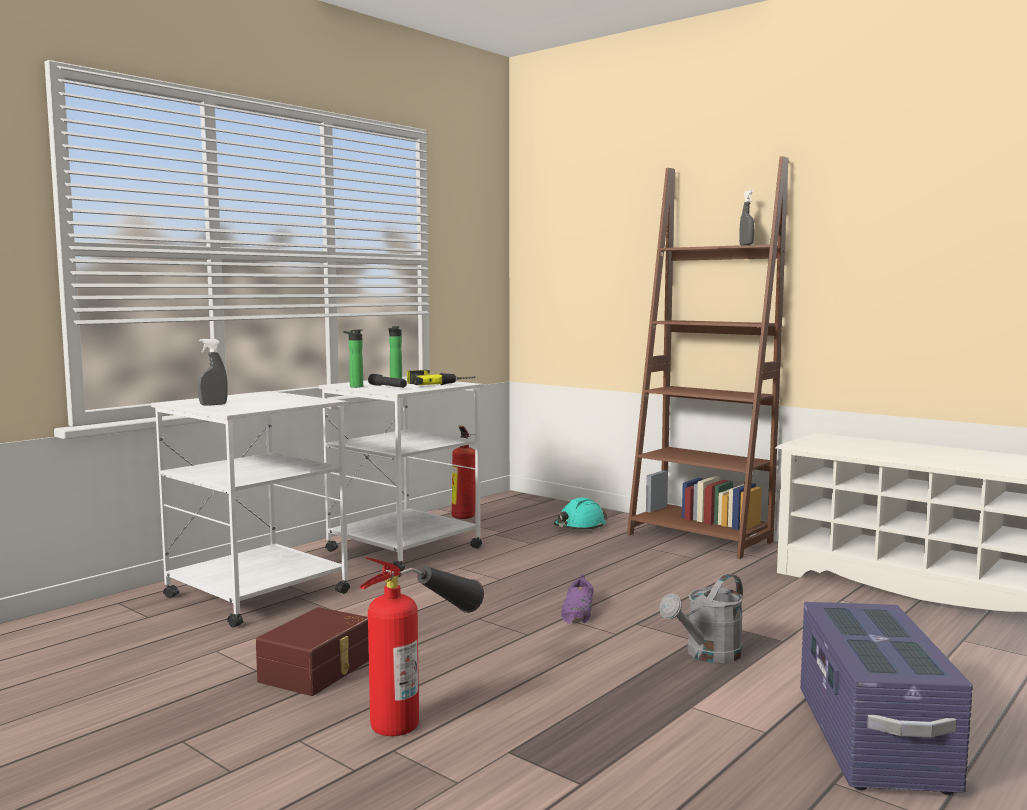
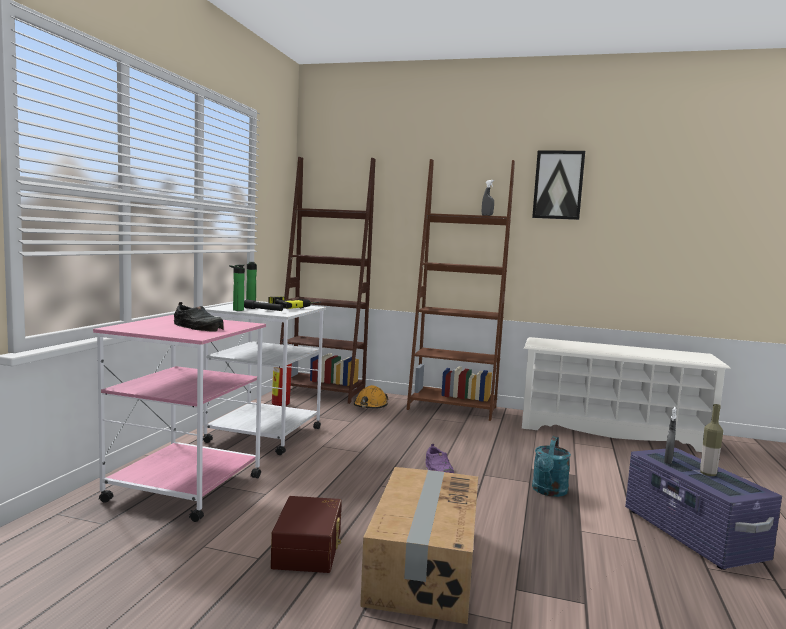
camera: 25 degrees left, 0 degrees up
white cart [151,391,350,628] -> pink cart [93,315,266,522]
grey spray bottle [197,339,228,405] -> grey spray bottle moved to [664,407,677,464]
fire extinguisher [360,557,484,736] -> cardboard box [360,467,478,624]
turquoise hard hat [554,498,608,530] -> orange hard hat [354,385,389,408]
grey watering can [660,574,743,663] -> turquoise watering can [532,436,571,497]
none -> black shoe [174,302,224,332]
none -> brown bookcase [280,157,375,404]
none -> picture [532,150,585,220]
none -> bottle [700,404,723,476]

